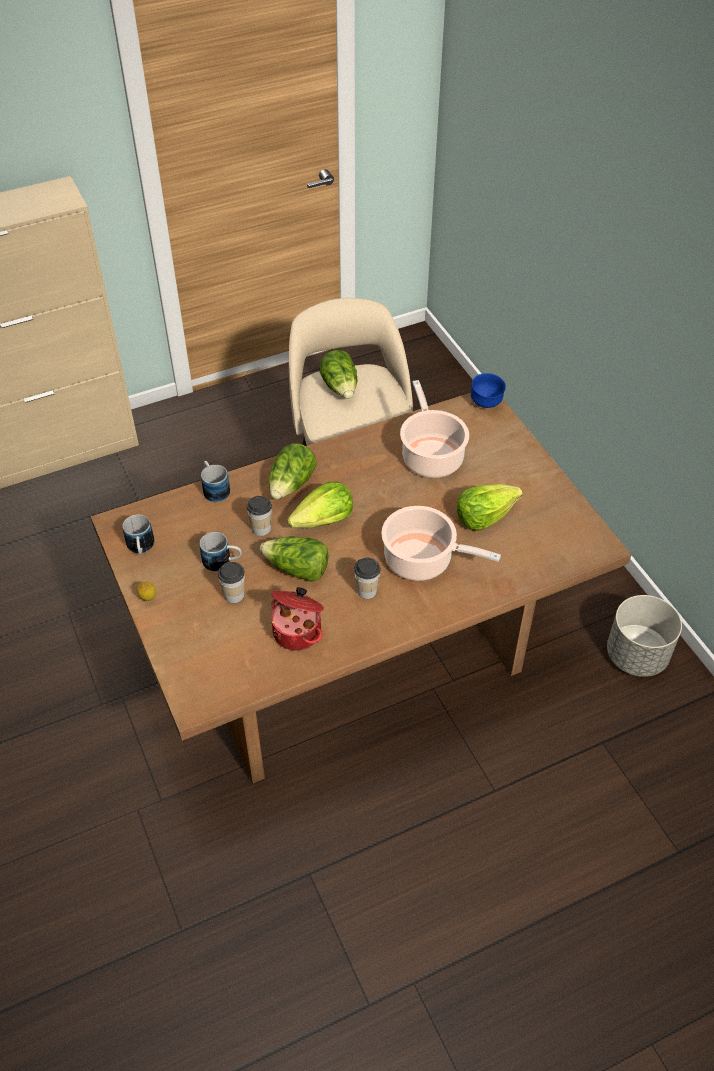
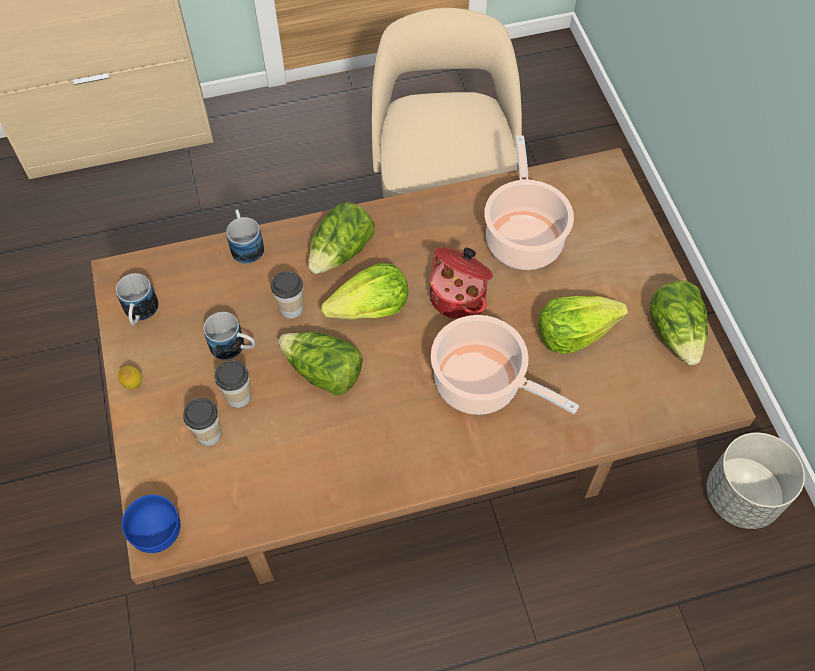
camera: 10 degrees right, 10 degrees up
cooking pot [271,587,324,650] -> cooking pot moved to [430,247,493,319]
lettuce [320,350,357,399] -> lettuce moved to [650,281,708,365]
cup [354,557,381,599] -> cup moved to [183,398,221,446]
blue bowl [471,373,506,408] -> blue bowl moved to [122,495,181,553]

